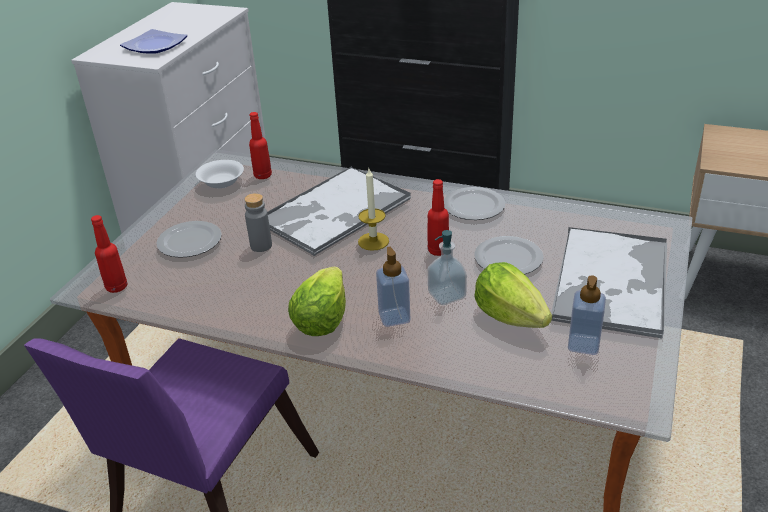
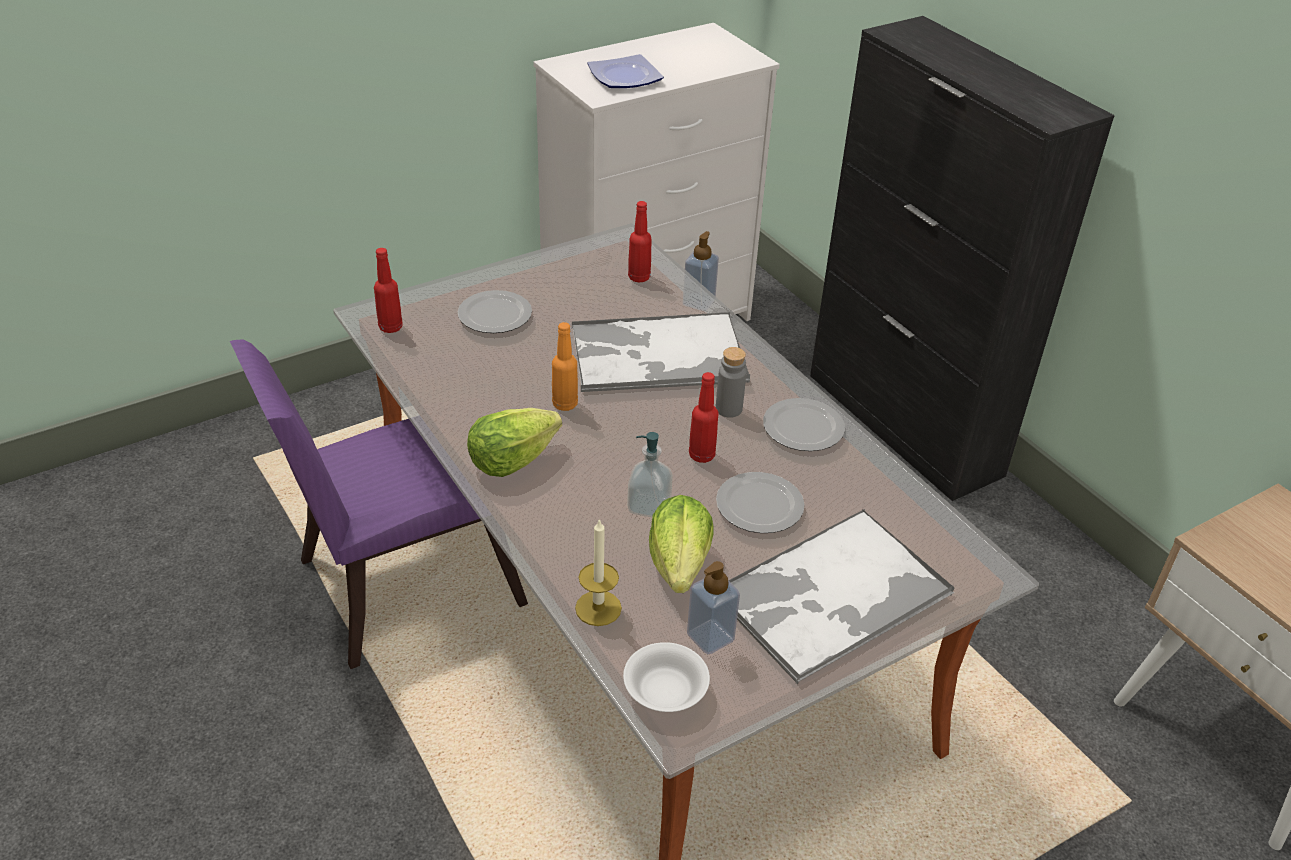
camera: 35 degrees right, 5 degrees up
white bowl [195,160,244,188] -> white bowl moved to [623,642,710,712]
grey bottle [244,193,272,252] -> grey bottle moved to [716,347,746,418]
candle [358,169,389,251] -> candle moved to [575,519,622,626]
soap dispenser [376,247,410,327] -> soap dispenser moved to [683,231,719,311]
none -> orange bottle [552,322,578,411]

